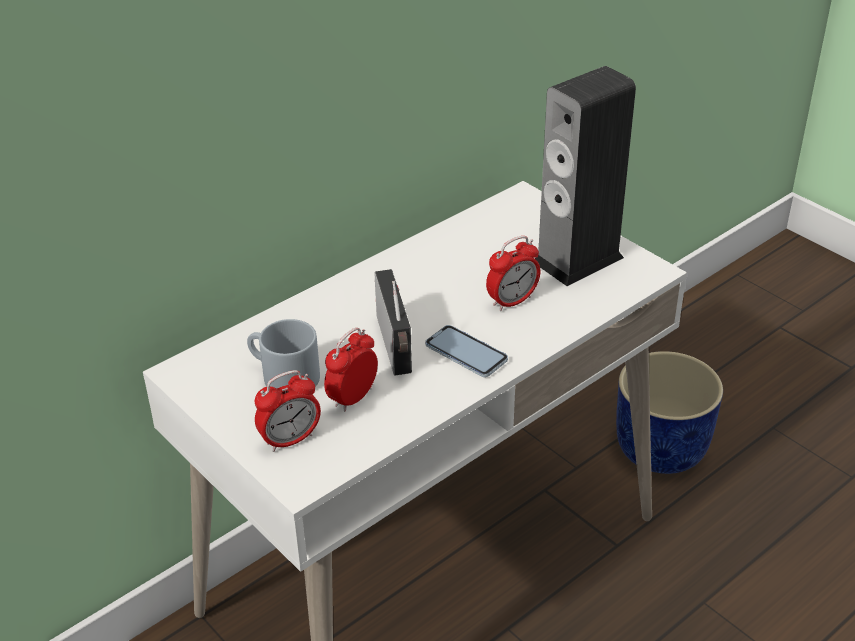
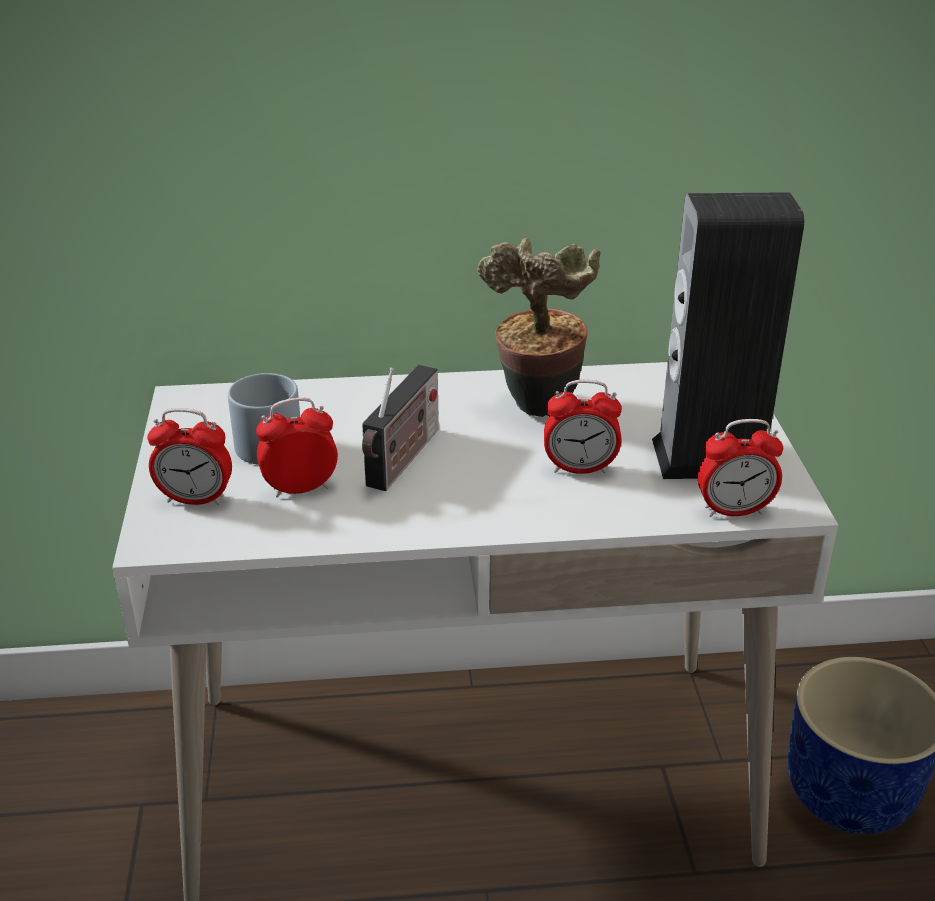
camera: 35 degrees right, 5 degrees down
phone [425,325,508,377] -> none
none -> potted plant [477,238,601,417]
none -> alarm clock [698,419,783,517]

